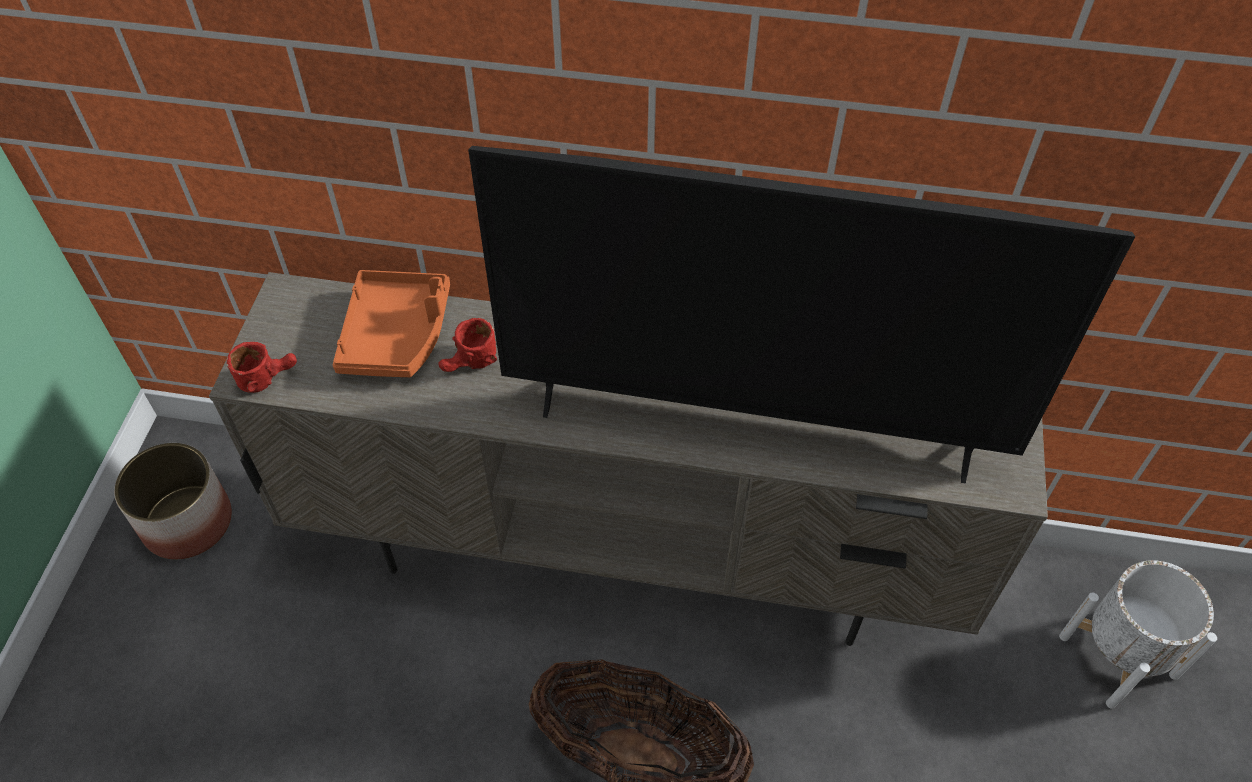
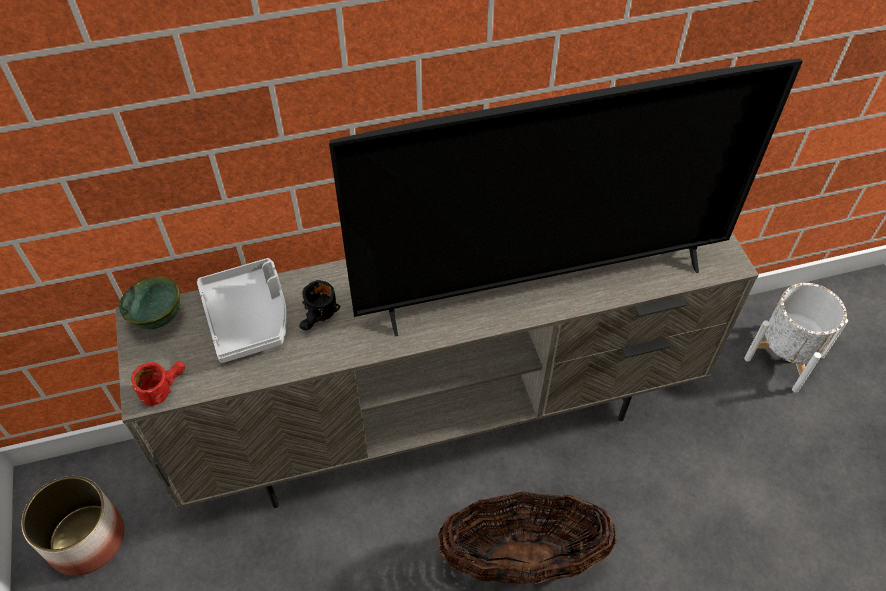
camera: 25 degrees left, 0 degrees up
orange tray [333,270,450,377] -> grey tray [197,258,287,363]
red mug [438,318,497,372] -> black mug [299,280,340,330]
none -> green bowl [119,277,180,329]

